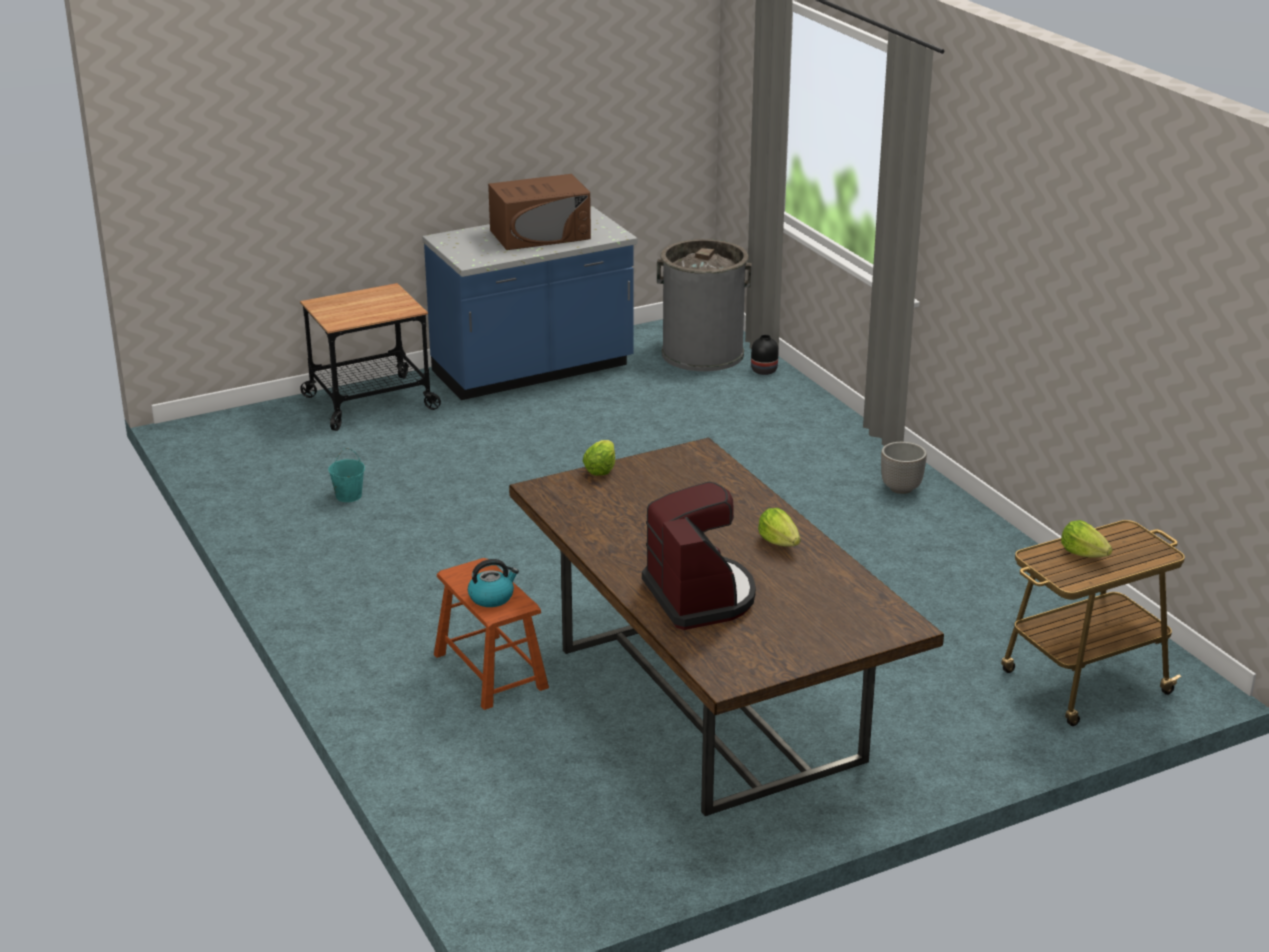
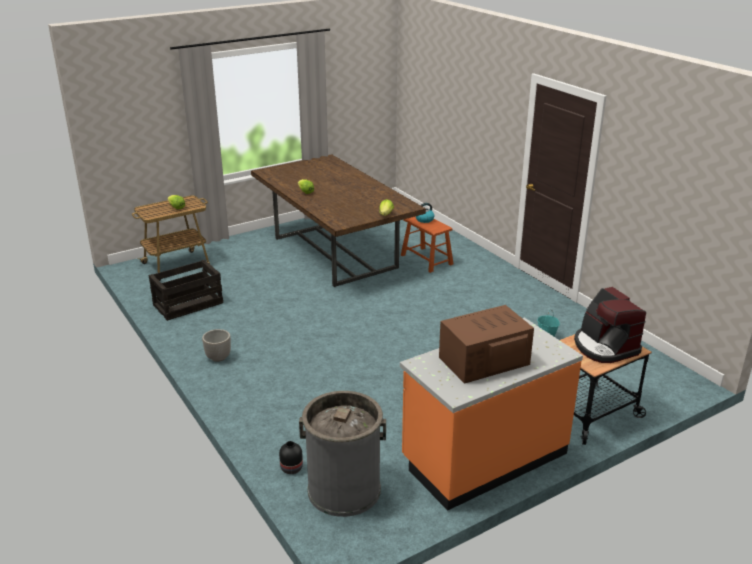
camera: 175 degrees right, 0 degrees up
blue counter [422,206,637,400] -> orange counter [400,318,583,510]
coffee machine [642,482,756,630] -> coffee machine moved to [574,287,646,363]
none -> crate [149,259,223,321]

